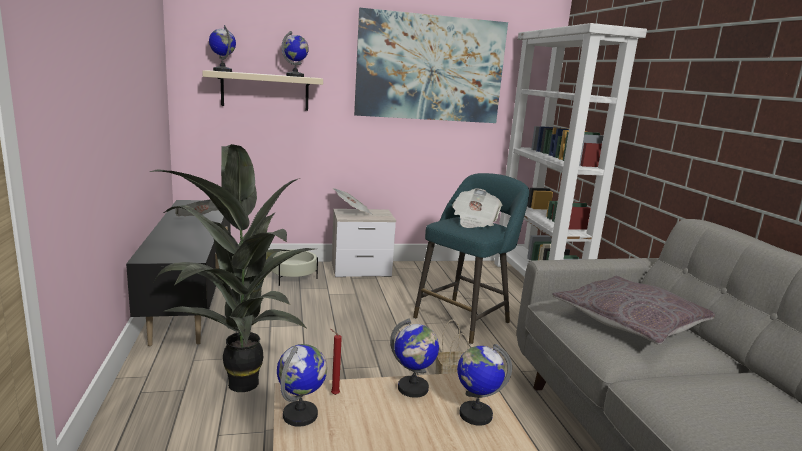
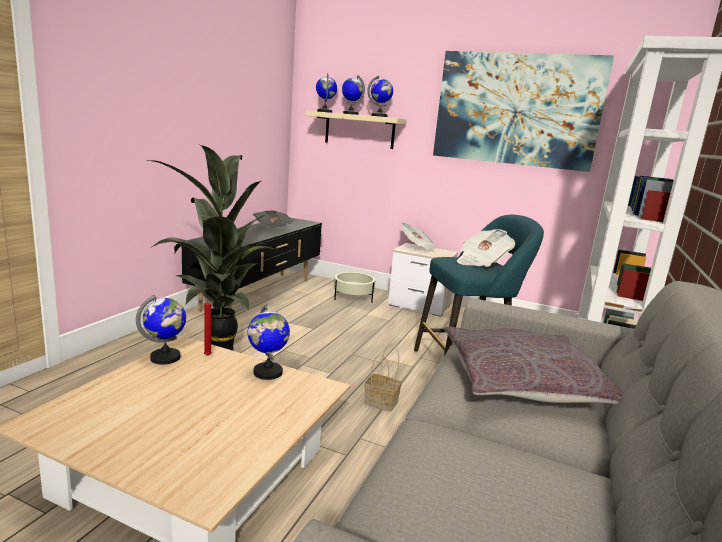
camera: 35 degrees right, 0 degrees up
globe [457,344,512,426] -> globe moved to [342,75,365,115]

